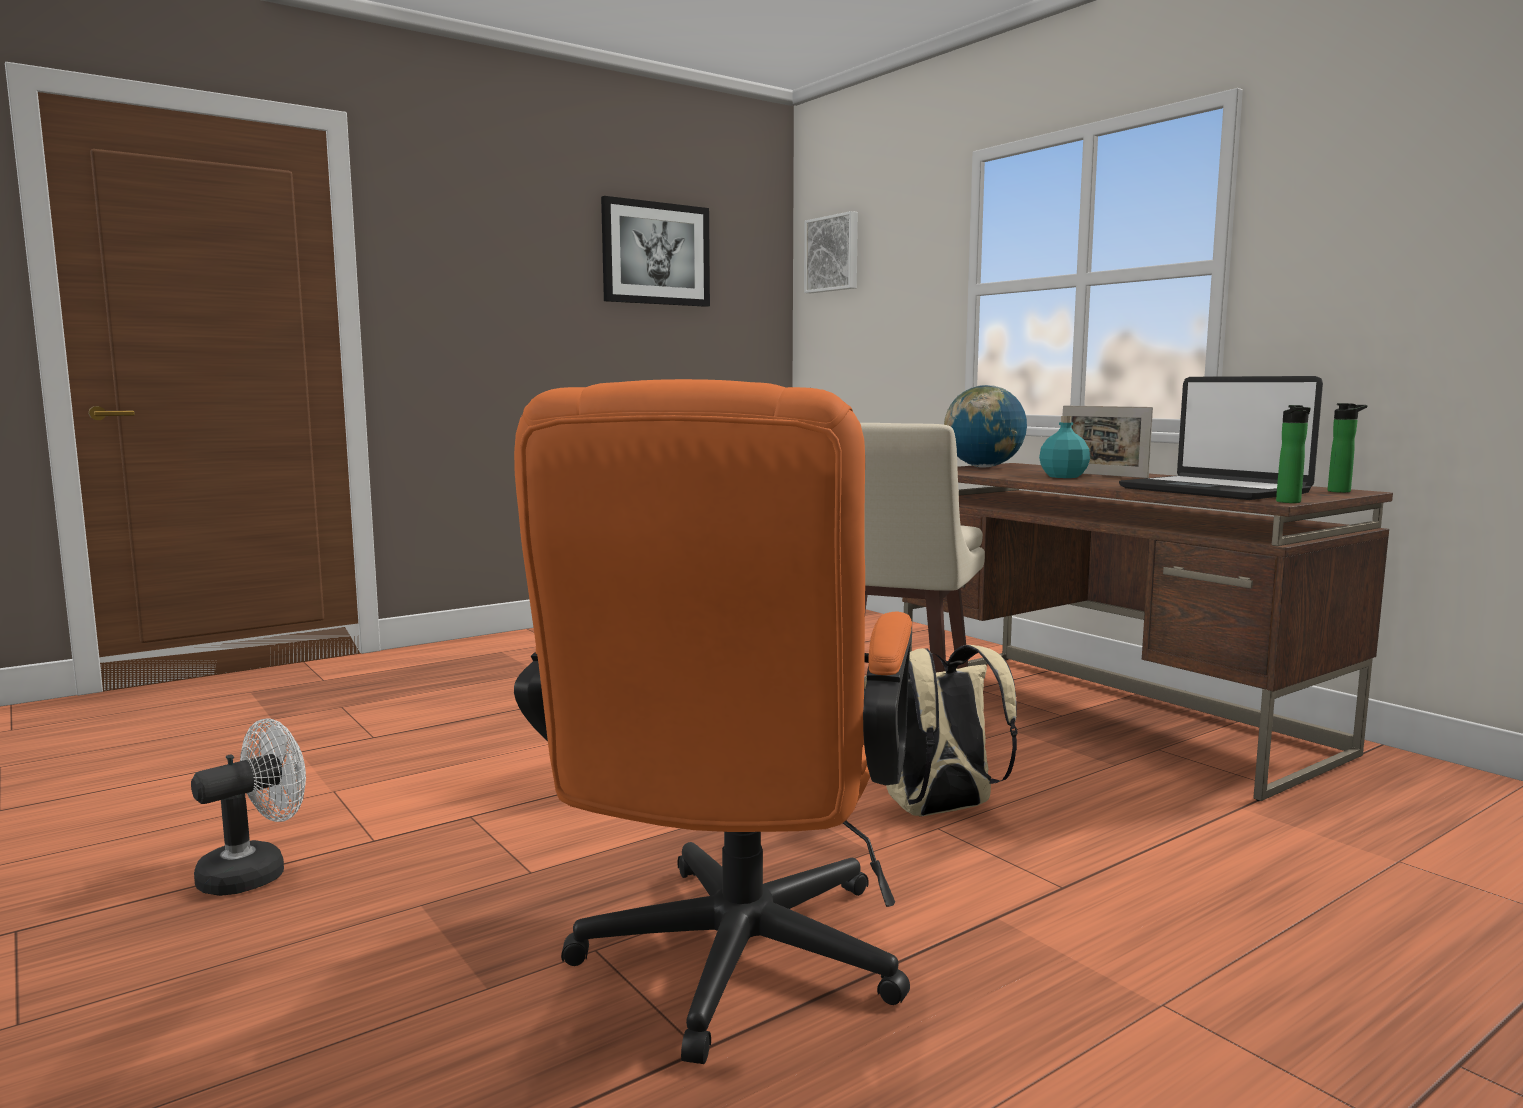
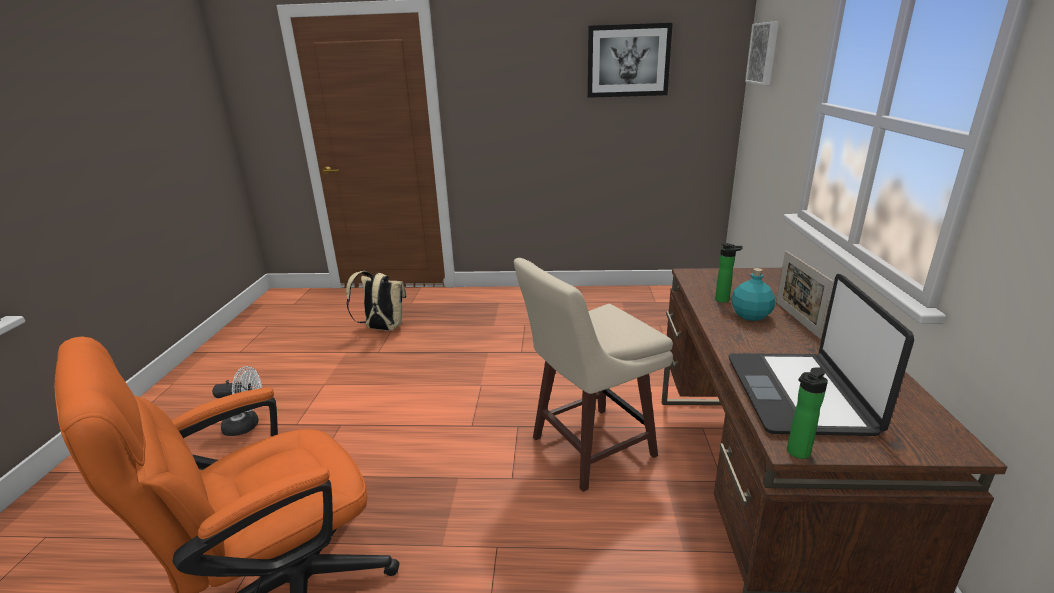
camera: 40 degrees right, 15 degrees up
beige backpack [864,645,1018,816] -> beige backpack moved to [346,271,406,331]
globe [944,385,1027,468] -> none
bottle [1328,403,1367,493] -> bottle moved to [715,243,743,303]

